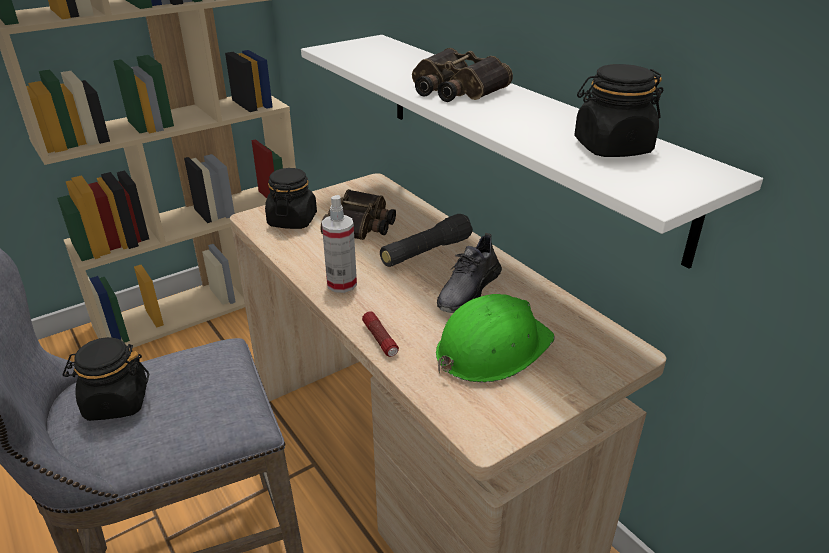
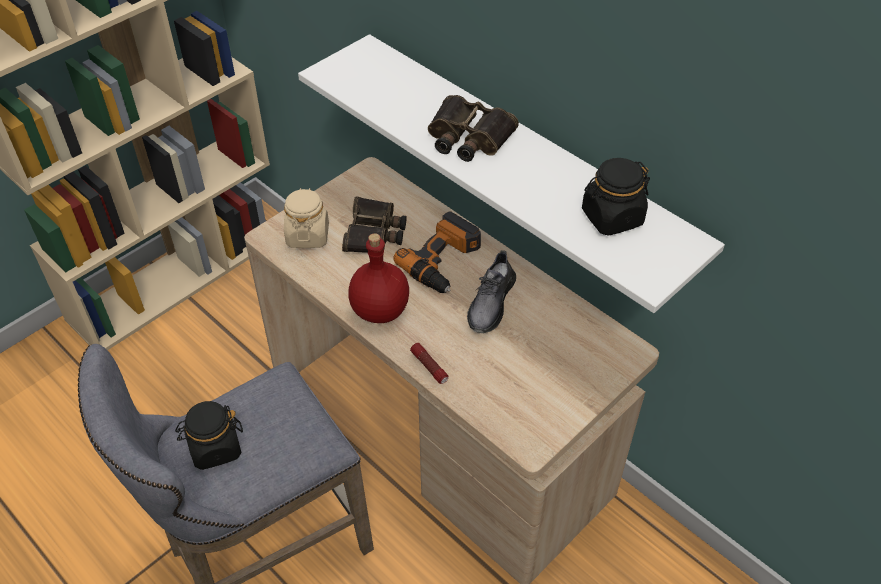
camera: 10 degrees left, 15 degrees up
black jar [265,168,317,229] -> beige jar [284,188,329,248]
spray bottle [322,195,357,293] -> red bottle [348,233,409,323]
black flashlight [380,213,473,267] -> power drill [393,211,481,293]
green hard hat [436,294,555,382] -> none

